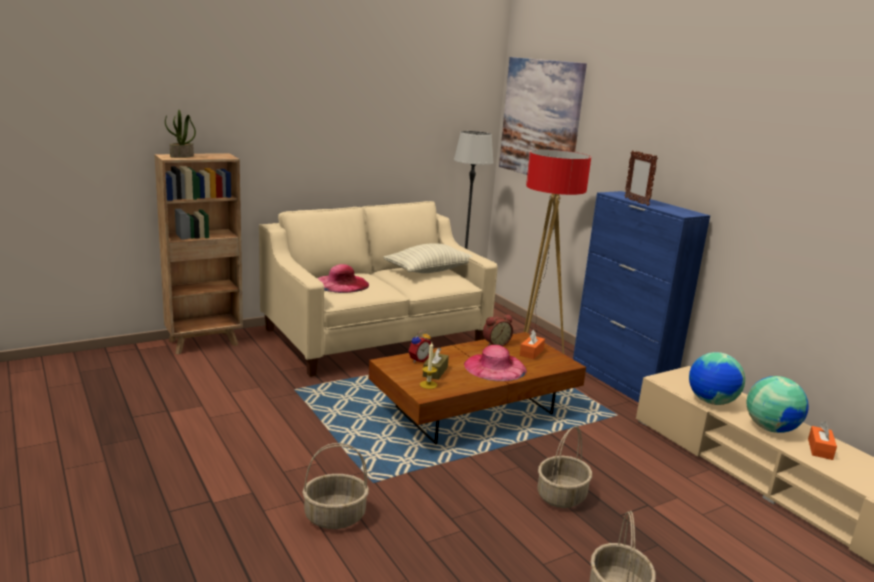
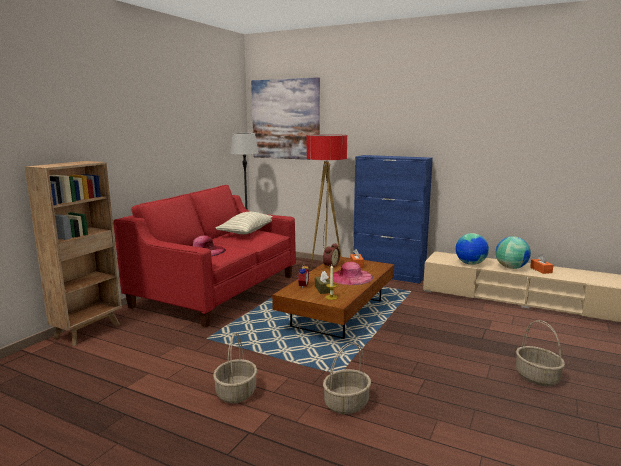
camera: 30 degrees left, 5 degrees down
potted plant [165,110,196,158] -> none
beige sofa [259,201,498,377] -> red sofa [113,185,296,327]
basket [538,426,592,508] -> basket moved to [213,333,257,403]
picture frame [624,150,658,206] -> none

